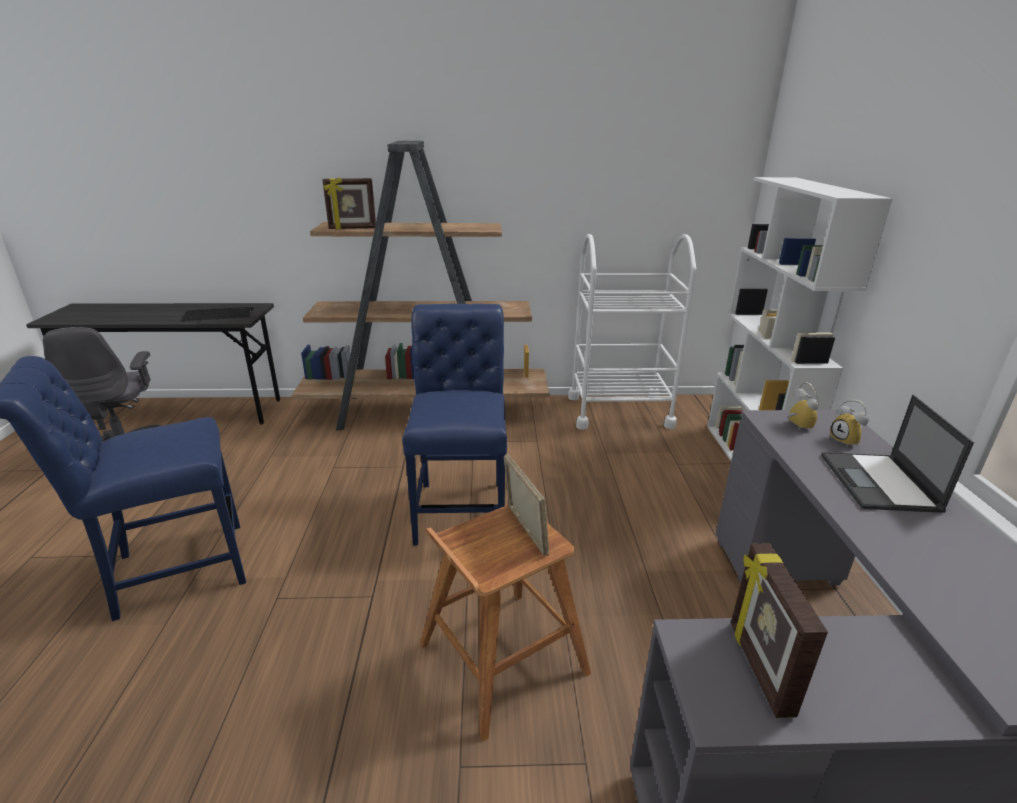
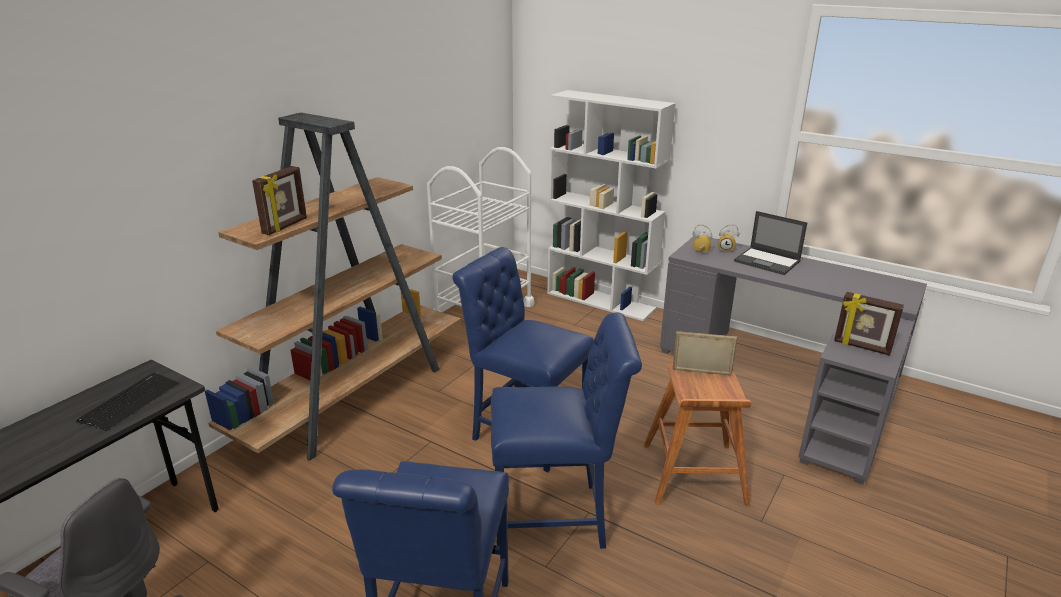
camera: 55 degrees left, 0 degrees up
none -> blue chair [491,312,642,549]

